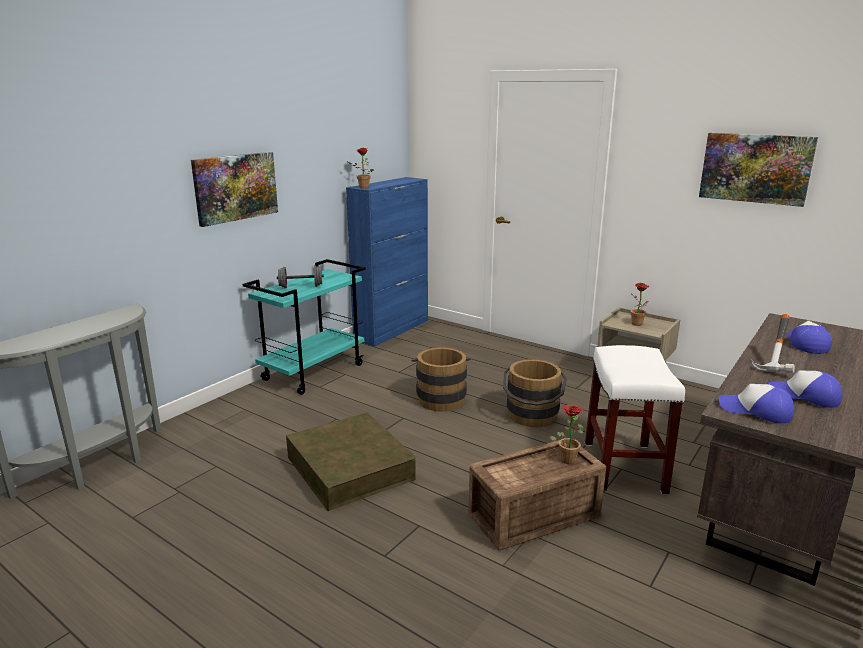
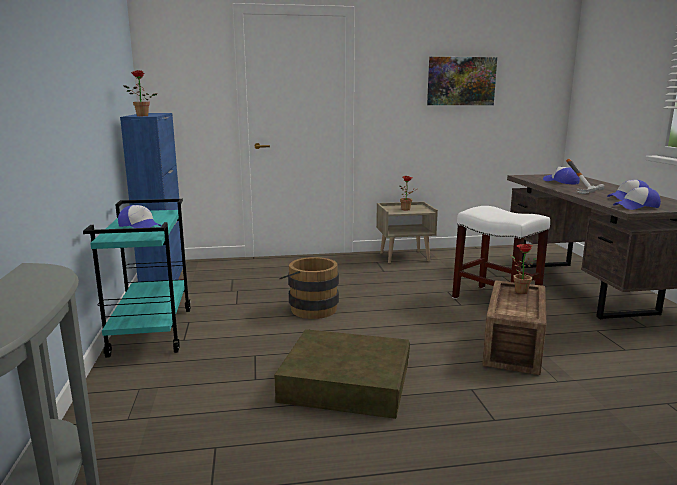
camera: 45 degrees left, 5 degrees down
picture [191,152,278,227] -> none
grey dumbbell [277,265,324,288] -> cap [118,205,162,228]
brown bucket [503,359,567,427] -> none

